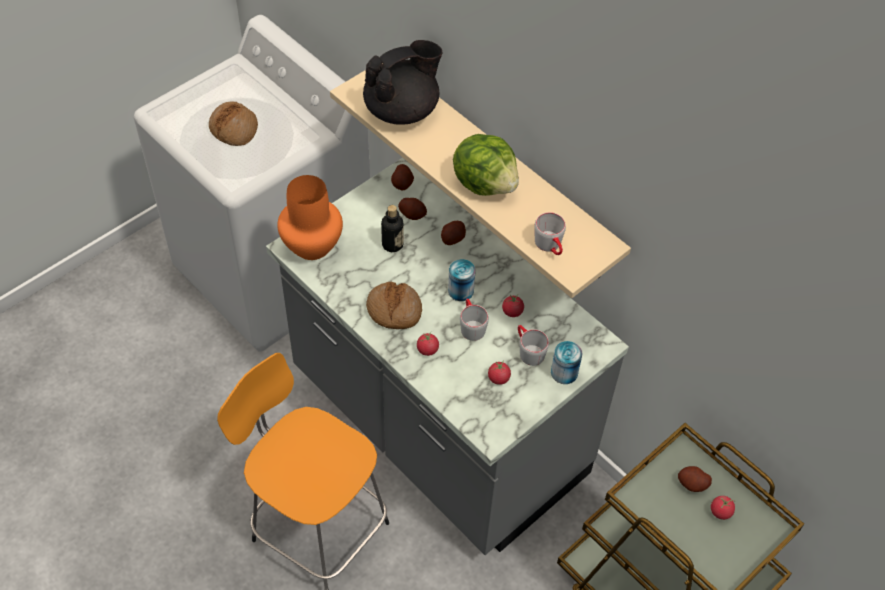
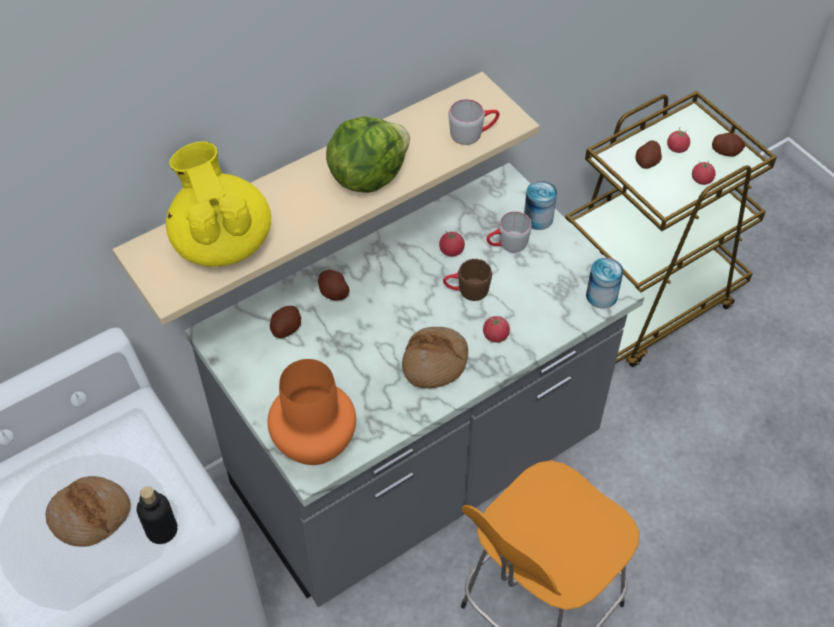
camera: 80 degrees left, 0 degrees up
black teapot [363,40,443,124] -> yellow teapot [166,141,271,267]
bottle [381,205,404,252] -> bottle moved to [136,486,178,544]
potato [391,164,414,191] -> potato moved to [712,133,745,157]
can [448,259,476,301] -> can moved to [586,258,623,309]
grey mug [460,299,489,341] -> brown mug [443,259,492,301]
tomato [488,360,511,385] -> tomato moved to [692,161,716,185]

